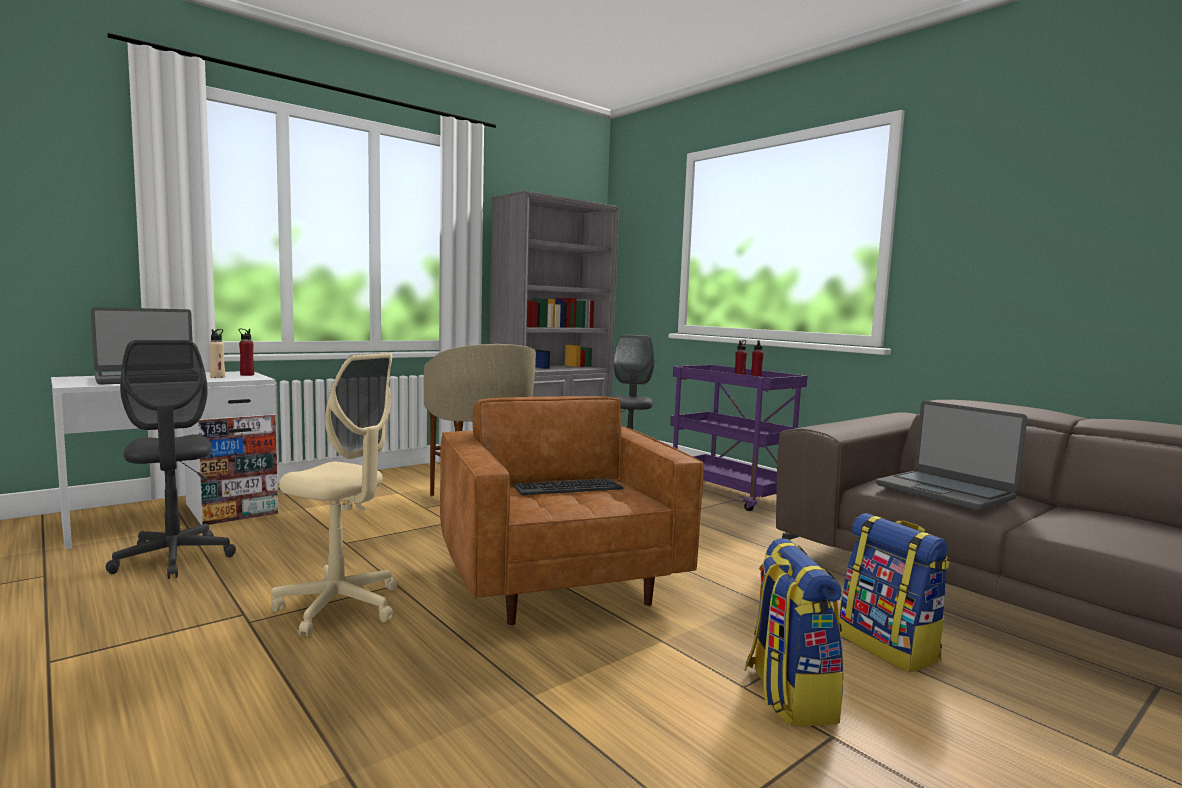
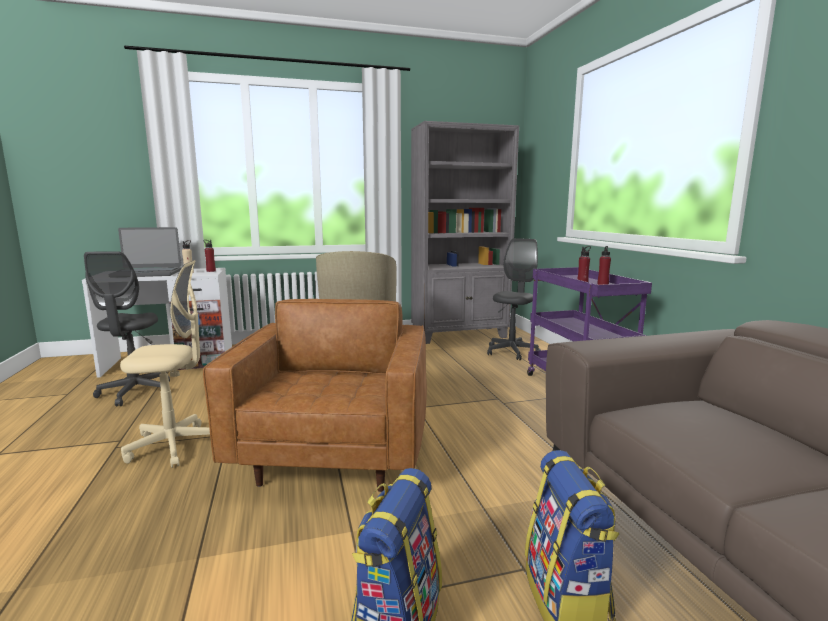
camera: 25 degrees right, 5 degrees up
beige office chair [271,353,397,637] -> beige office chair turned 60 degrees counterclockwise [120,260,210,468]
keyboard [513,479,623,496] -> none
laptop [876,401,1027,511] -> none

